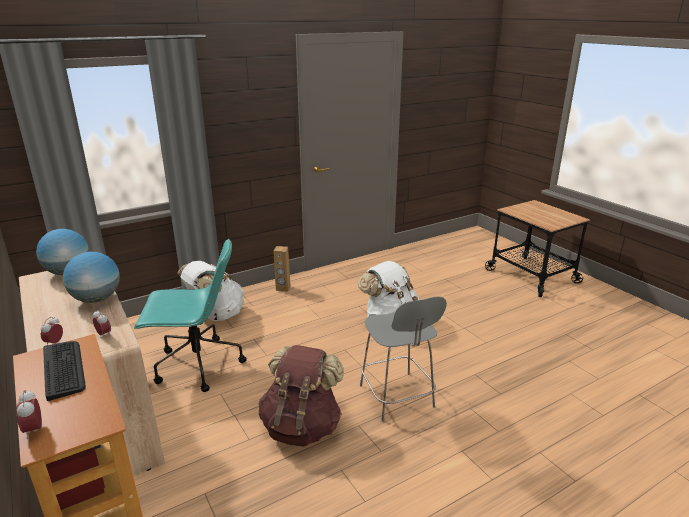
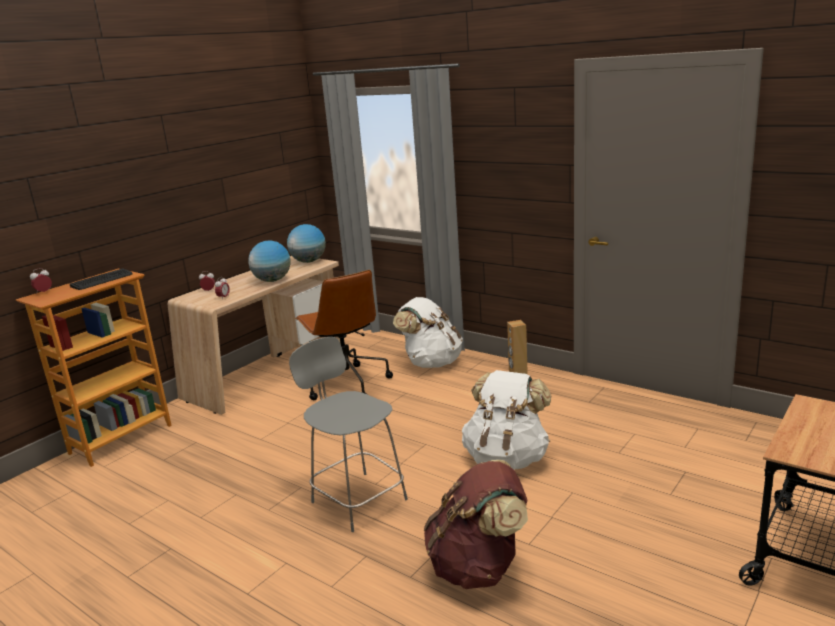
camera: 70 degrees right, 5 degrees down
turquoise office chair [134,238,247,392] -> brown office chair [295,270,393,400]
brown backpack [258,345,344,447] -> brown backpack moved to [424,460,528,589]
grey chair [360,296,447,422] -> grey chair turned 90 degrees clockwise [289,337,408,532]

